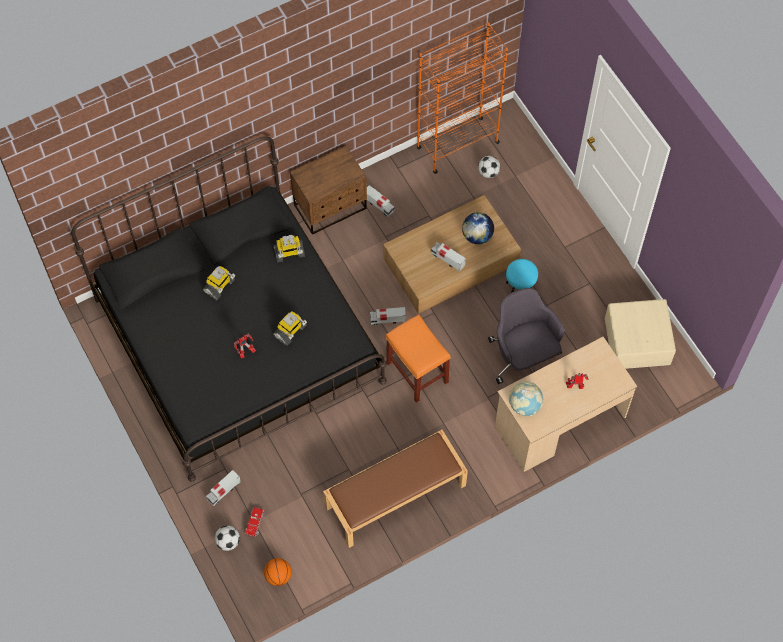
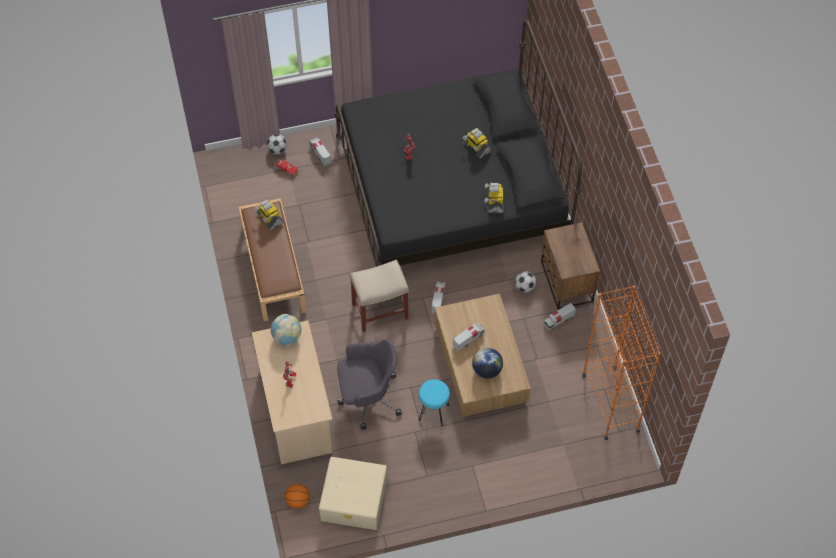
camera: 105 degrees right, 5 degrees down
basketball [264,558,292,586] -> basketball moved to [285,483,310,509]
toy robot [273,312,307,346] -> toy robot moved to [254,199,284,230]
orange stool [386,314,451,402] -> beige stool [350,260,409,332]
football [478,156,500,178] -> football moved to [515,271,536,292]

